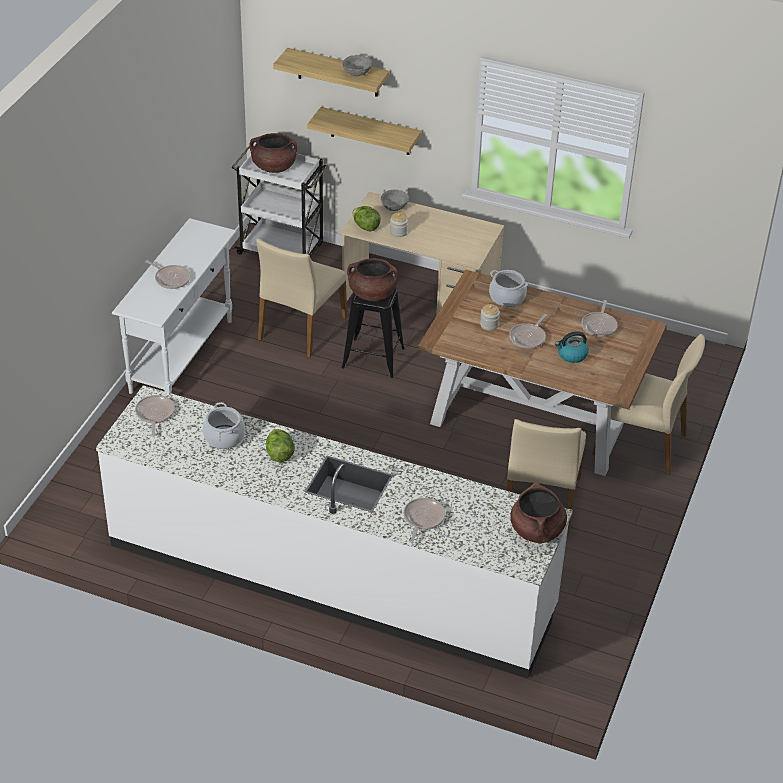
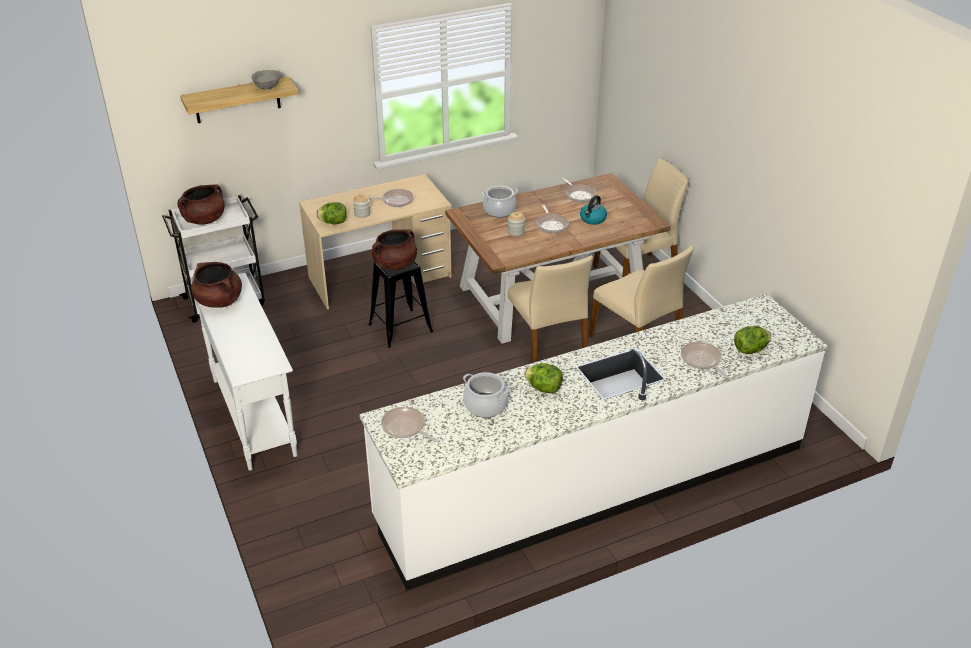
camera: 45 degrees left, 5 degrees down
frying pan [145,260,191,289] -> frying pan moved to [368,189,414,207]
beige chair [256,238,347,358] -> beige chair moved to [508,255,593,363]
shelf [307,107,422,155] -> none
grey bowl [381,190,409,211] -> none
brown cooking pot [510,482,567,543] -> brown cooking pot moved to [191,262,242,308]
none -> lettuce [734,326,771,354]

